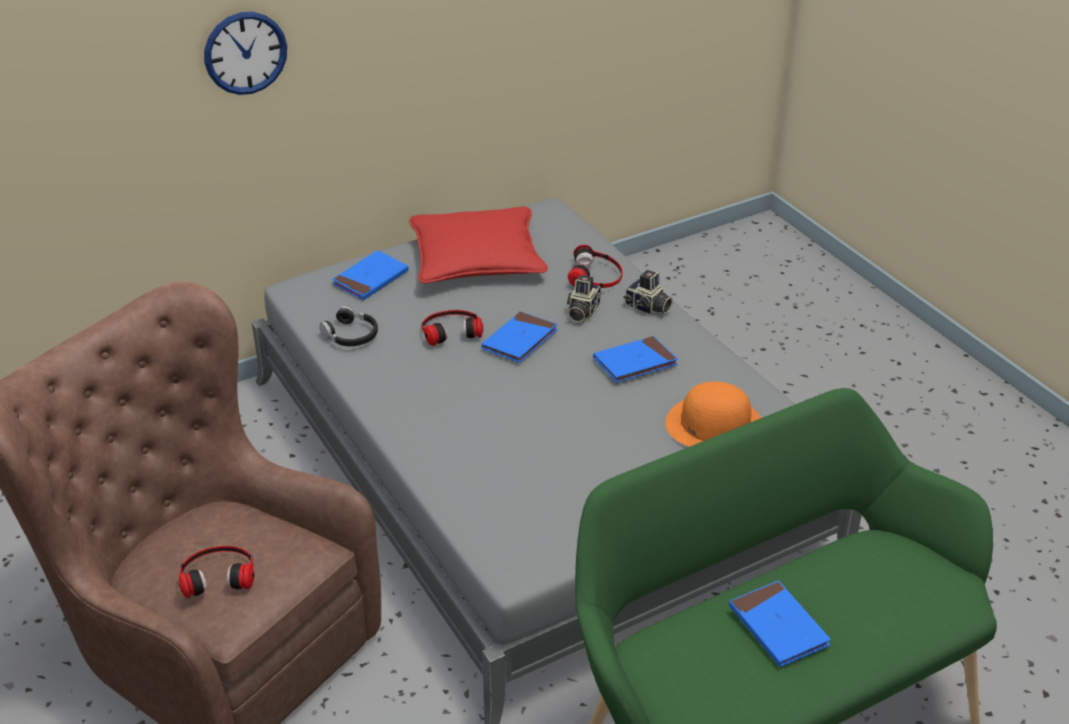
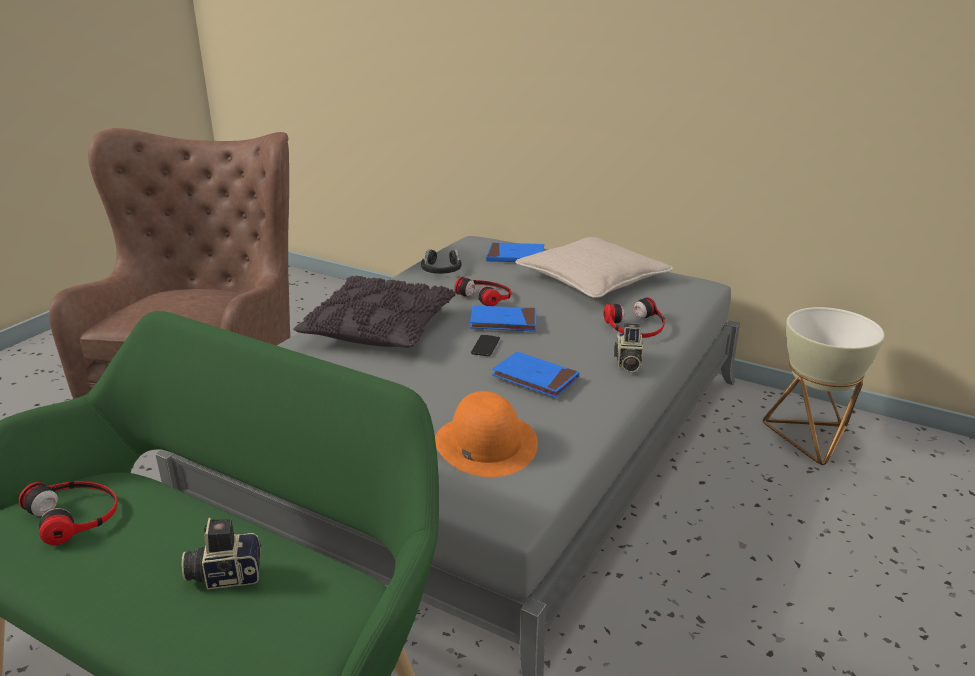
camera: 60 degrees right, 10 degrees down
headphones [178,546,255,598] -> headphones moved to [19,481,118,545]
wall clock [204,12,287,95] -> none
red pillow [409,206,548,283] -> beige pillow [515,237,673,298]
camera [567,275,601,322] -> camera moved to [181,518,261,590]
blue book [729,580,831,667] -> none
none -> black pillow [293,275,456,348]
none -> phone [471,335,500,356]
none -> planter [763,307,885,465]

